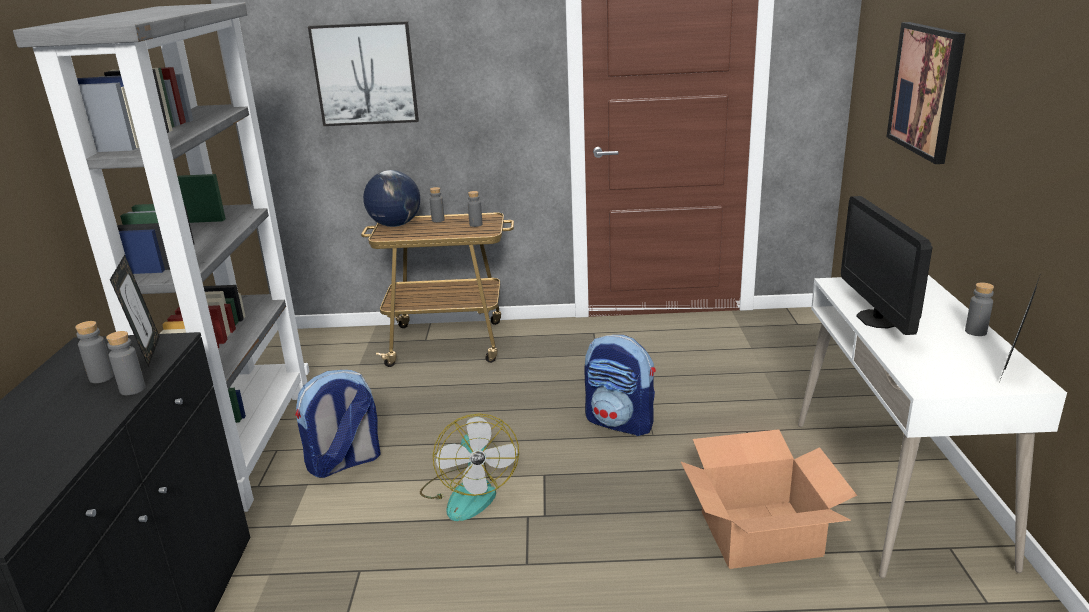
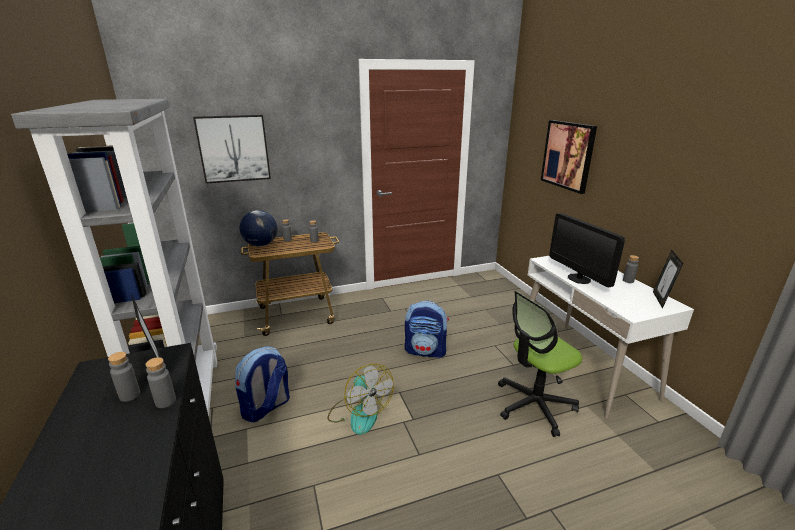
camera: 20 degrees left, 0 degrees up
cardboard box [681,429,857,569] -> office chair [498,291,582,437]

